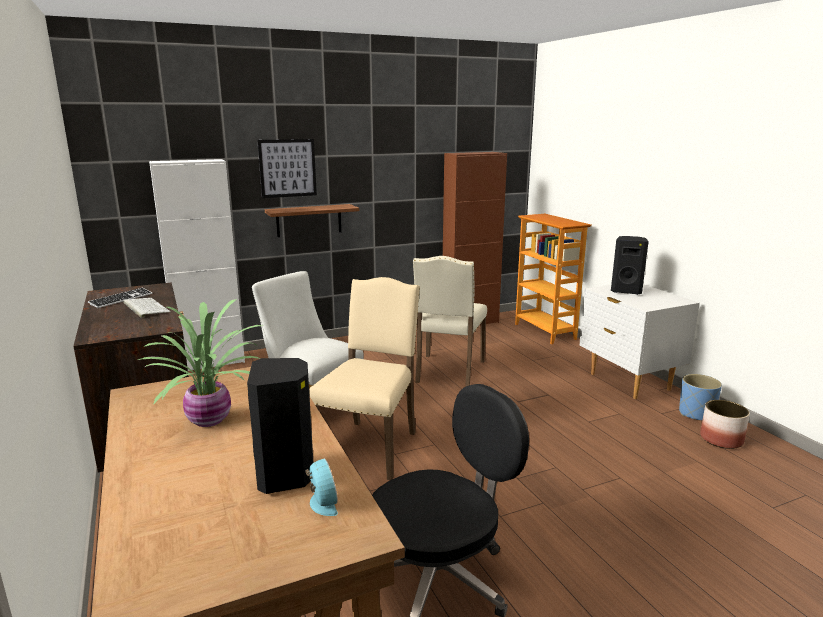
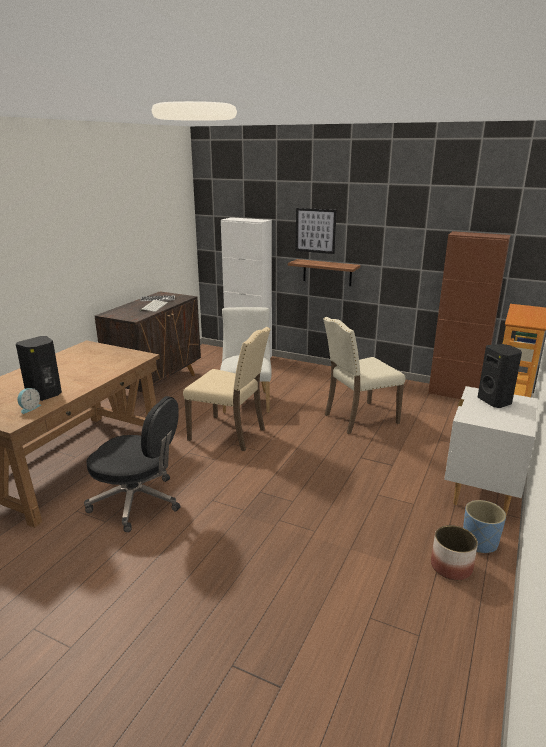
camera: 50 degrees right, 5 degrees up
potted plant [138,299,262,427] -> none
beige chair [309,277,420,480] -> beige chair turned 45 degrees clockwise [183,327,271,451]

